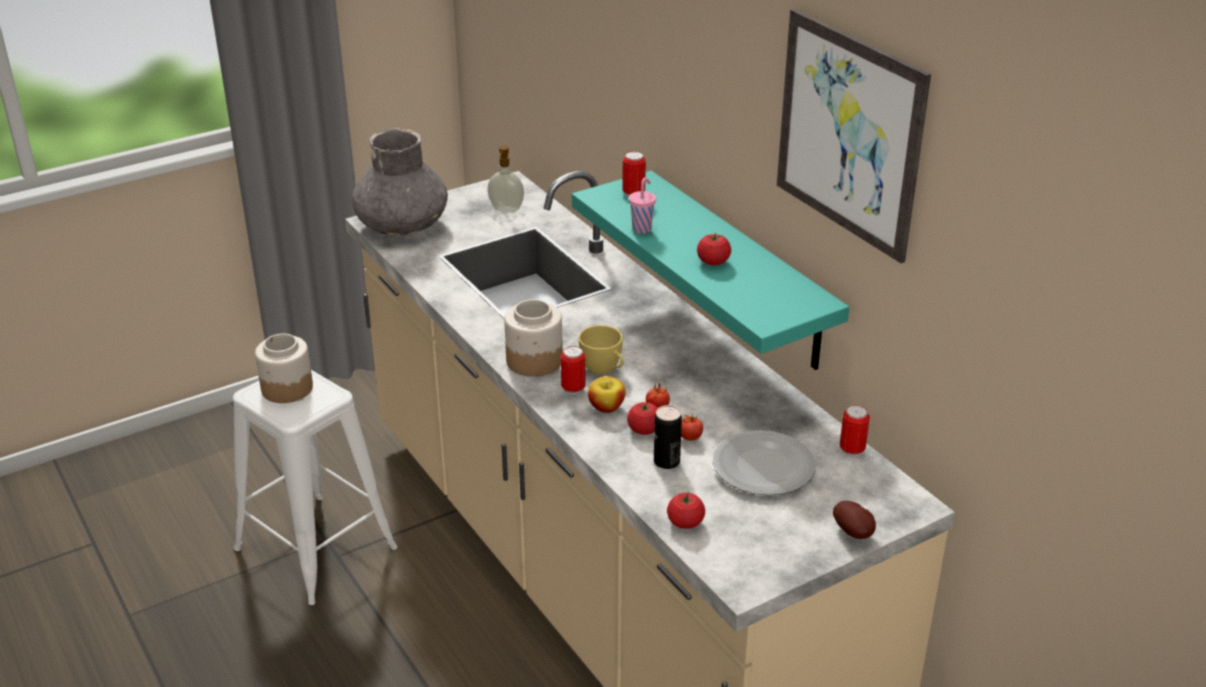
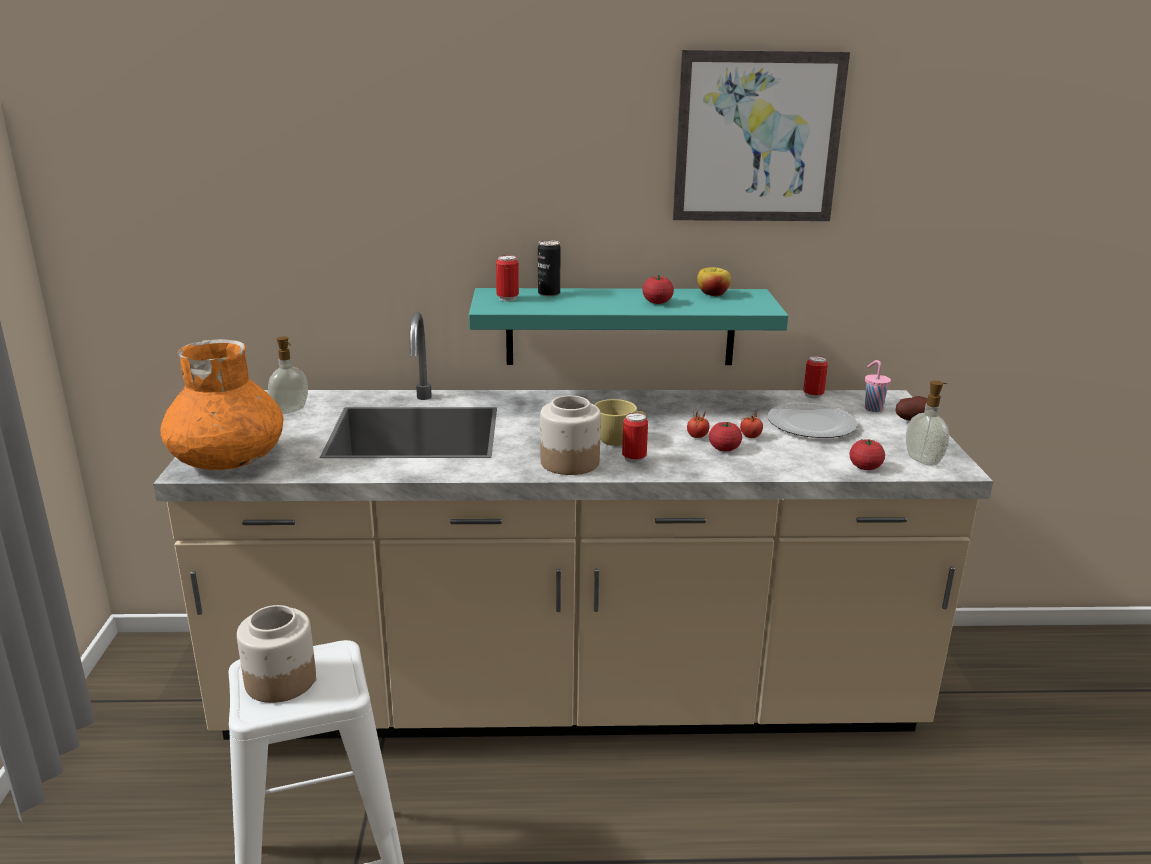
camera: 60 degrees left, 10 degrees down
grey vase [352,128,448,236] -> orange vase [160,339,283,470]
apple [588,376,626,413] -> apple moved to [697,267,731,296]
pink cup [629,177,656,234] -> pink cup moved to [865,360,891,412]
can [654,405,682,469] -> can moved to [538,240,561,296]
none -> soap dispenser [906,381,949,466]

